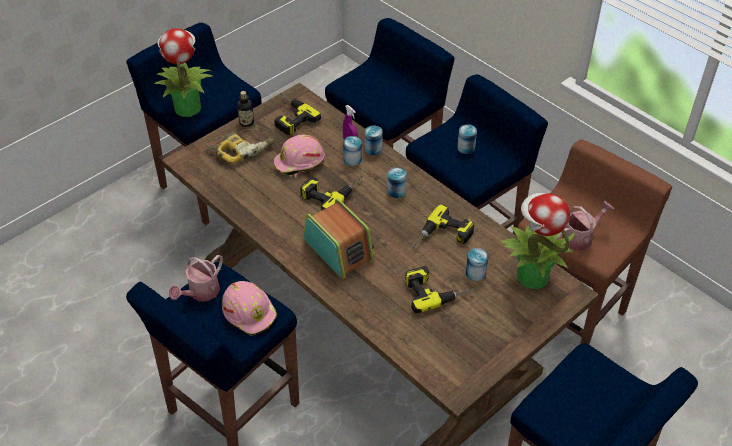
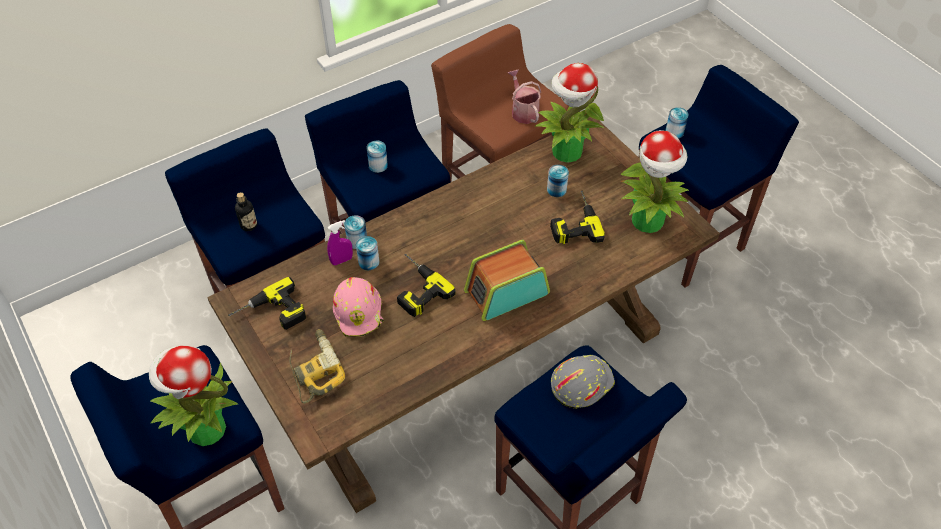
camera: 80 degrees left, 5 degrees up
watering can [169,255,223,301] -> none
pink hard hat [222,281,277,336] -> grey hard hat [551,355,615,409]
bottle [237,91,254,127] -> bottle moved to [235,192,257,231]
can [387,167,407,198] -> can moved to [665,107,688,139]
power drill [413,204,474,248] -> none
none -> potted plant [620,130,689,233]

